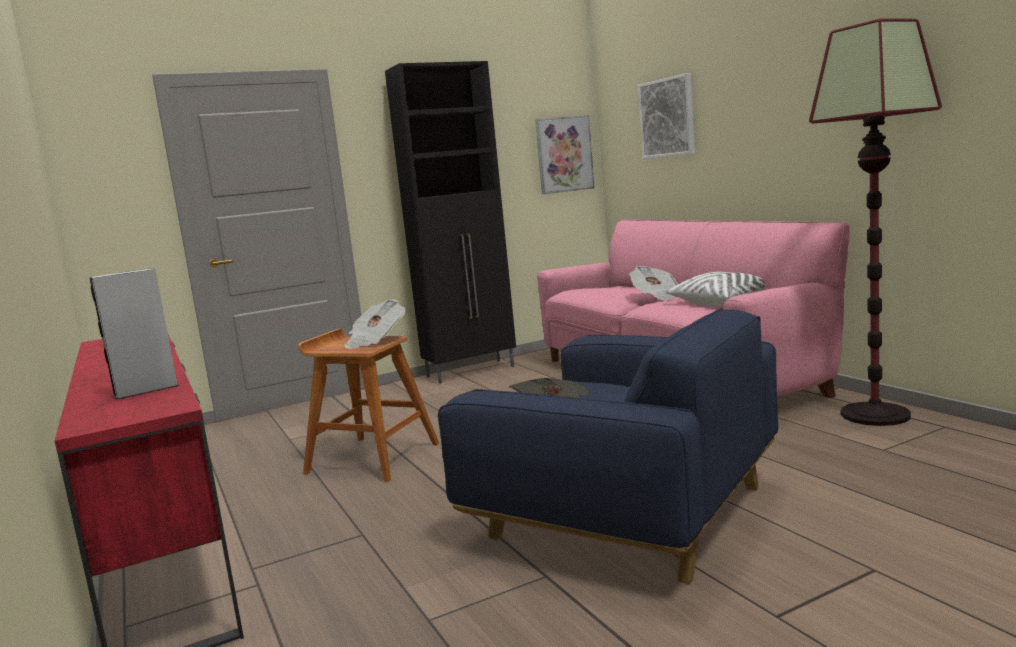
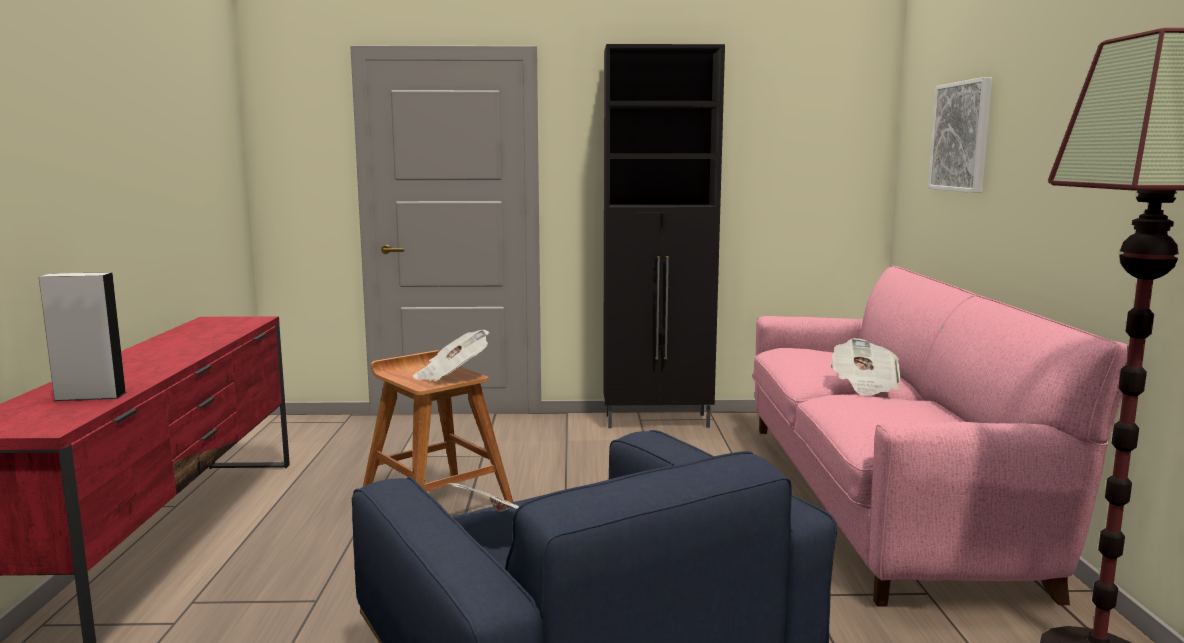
camera: 25 degrees right, 0 degrees up
picture [535,115,594,194] -> none
white pillow [665,272,765,306] -> none

